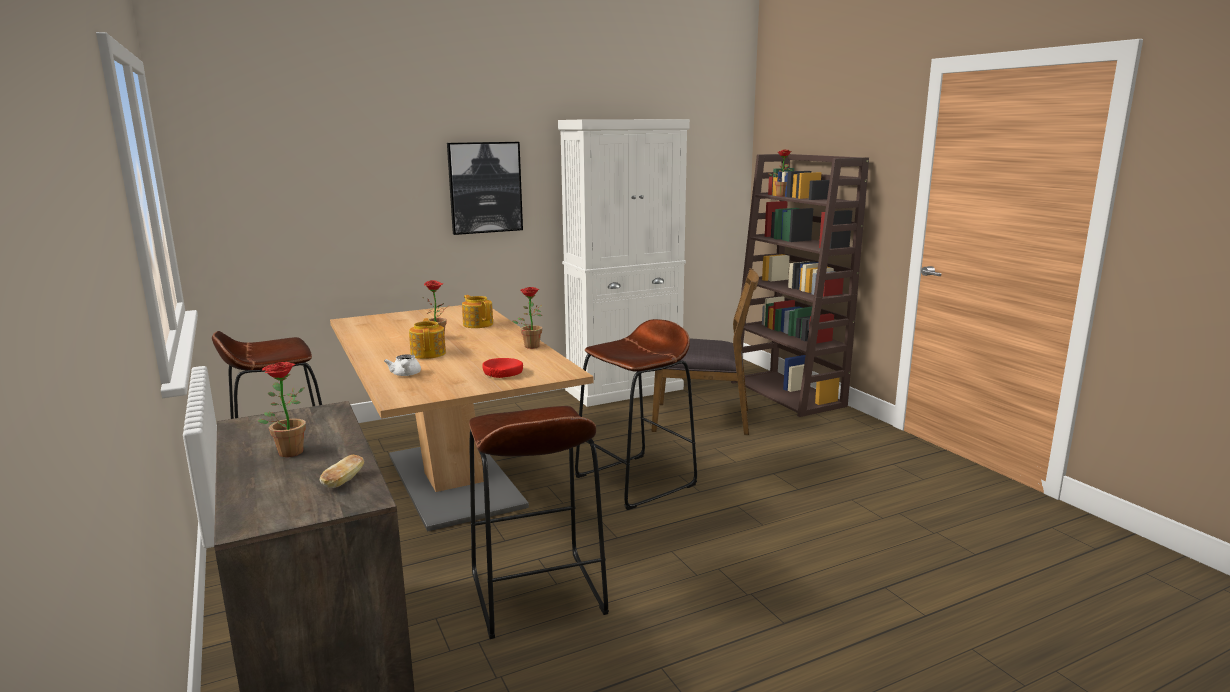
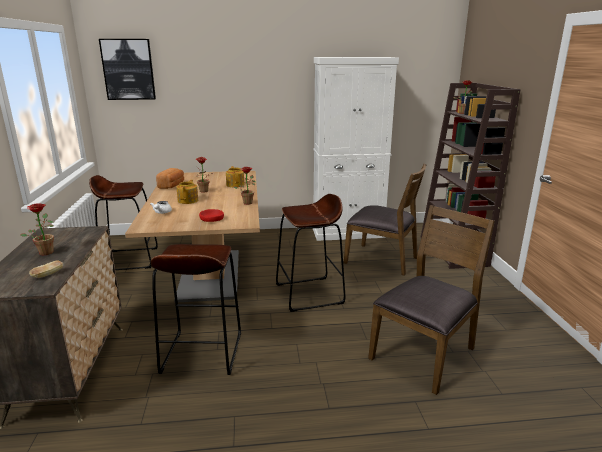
camera: 20 degrees right, 5 degrees up
picture [447,142,523,235] -> picture moved to [99,39,156,100]
none -> bread [156,168,184,189]
none -> brown chair [368,205,495,395]

